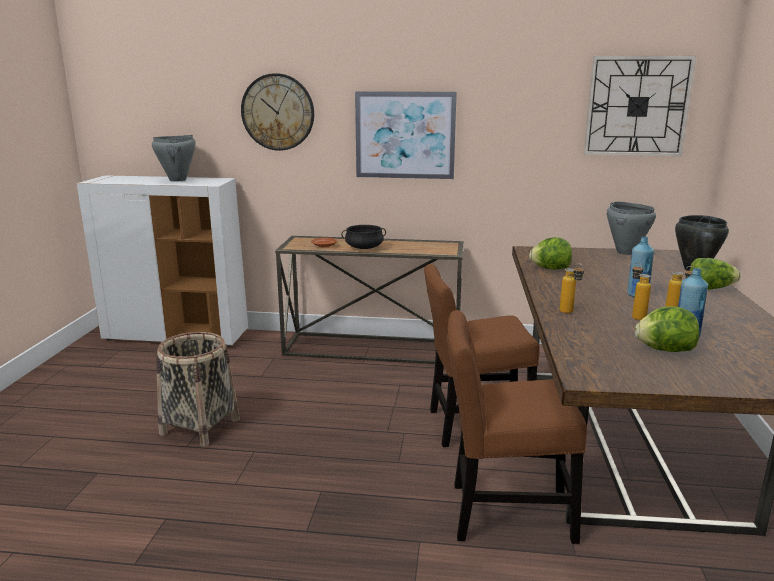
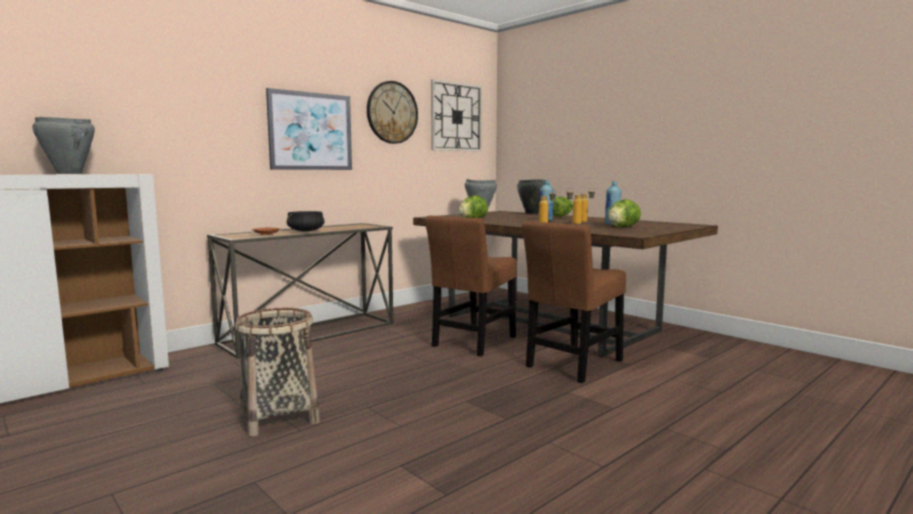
camera: 50 degrees left, 10 degrees down
wall clock [241,73,314,151] -> wall clock moved to [367,81,418,144]

